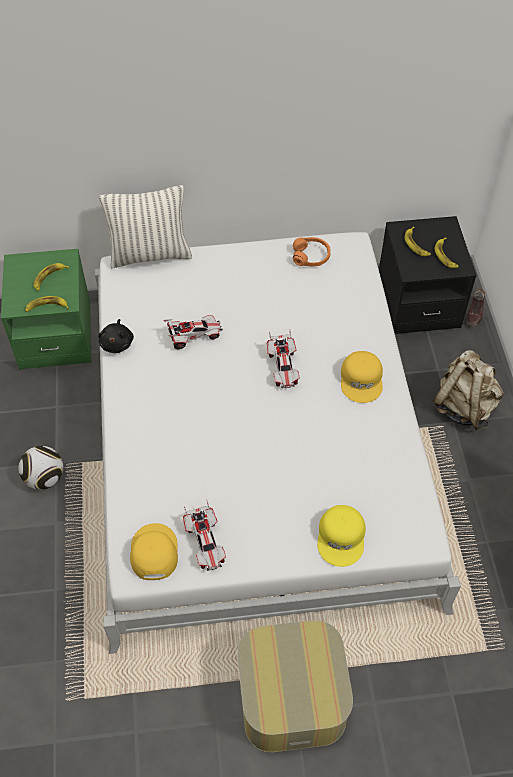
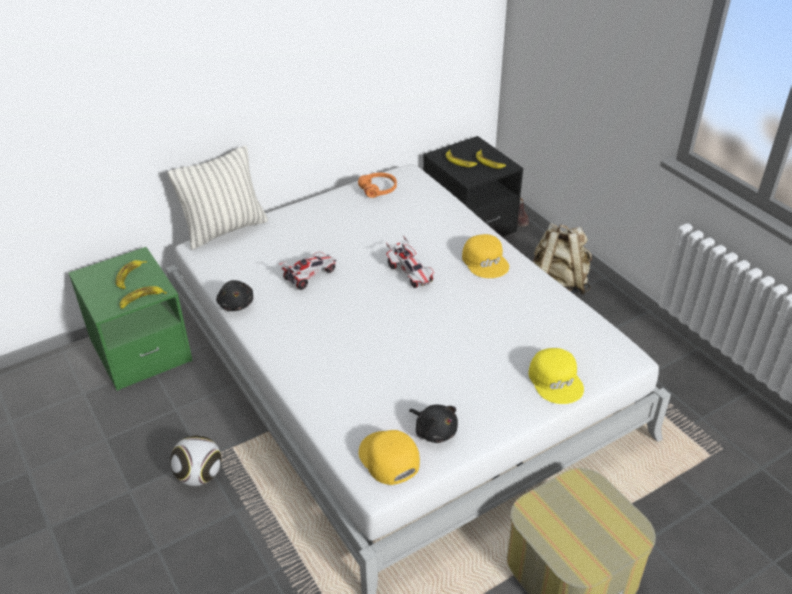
camera: 25 degrees left, 15 degrees down
toy car [183,501,226,571] -> black plush toy [409,404,458,443]

